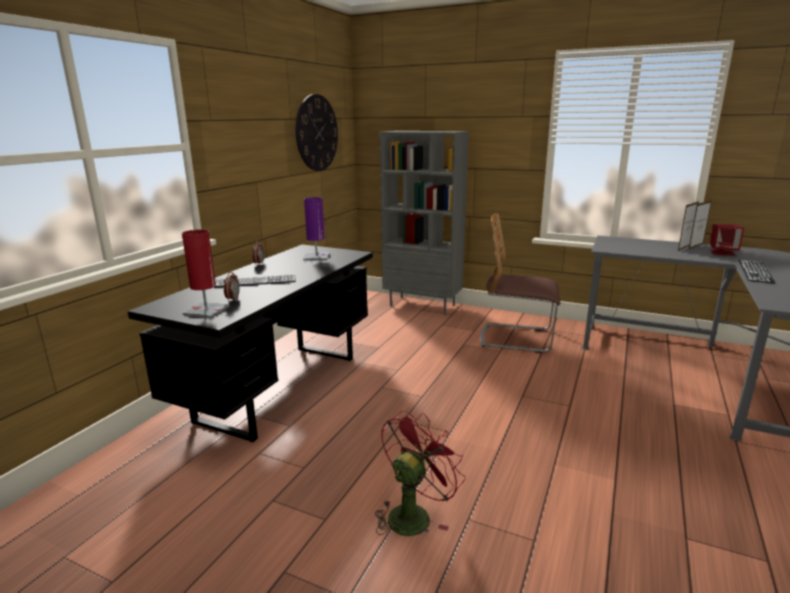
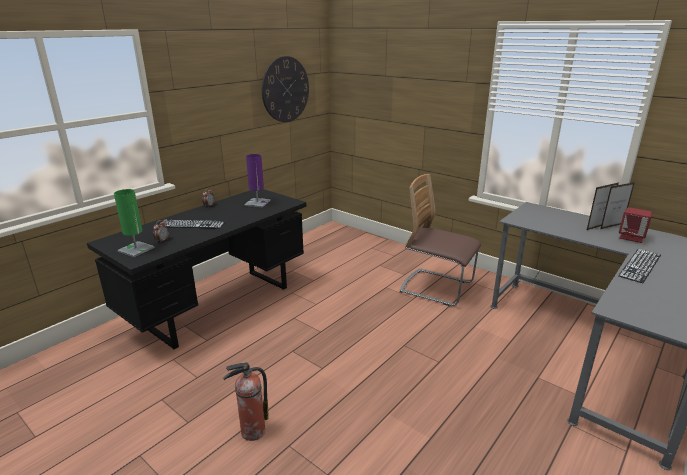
camera: 15 degrees right, 5 degrees up
red table lamp [182,229,229,318] -> green table lamp [114,189,154,257]
red fan [375,411,466,536] -> fire extinguisher [223,362,269,441]
grey bookcase [380,131,469,315] -> none

